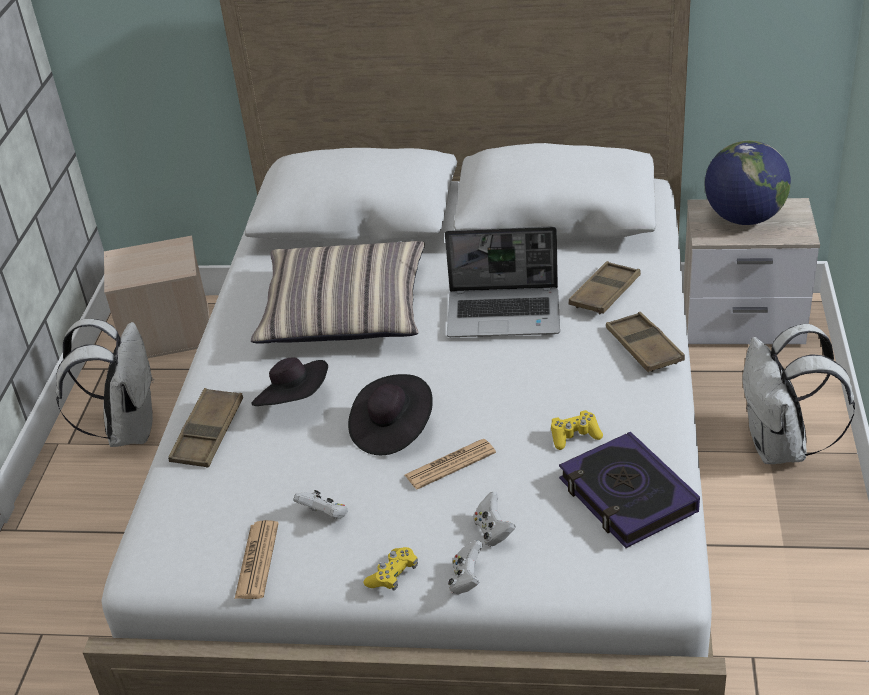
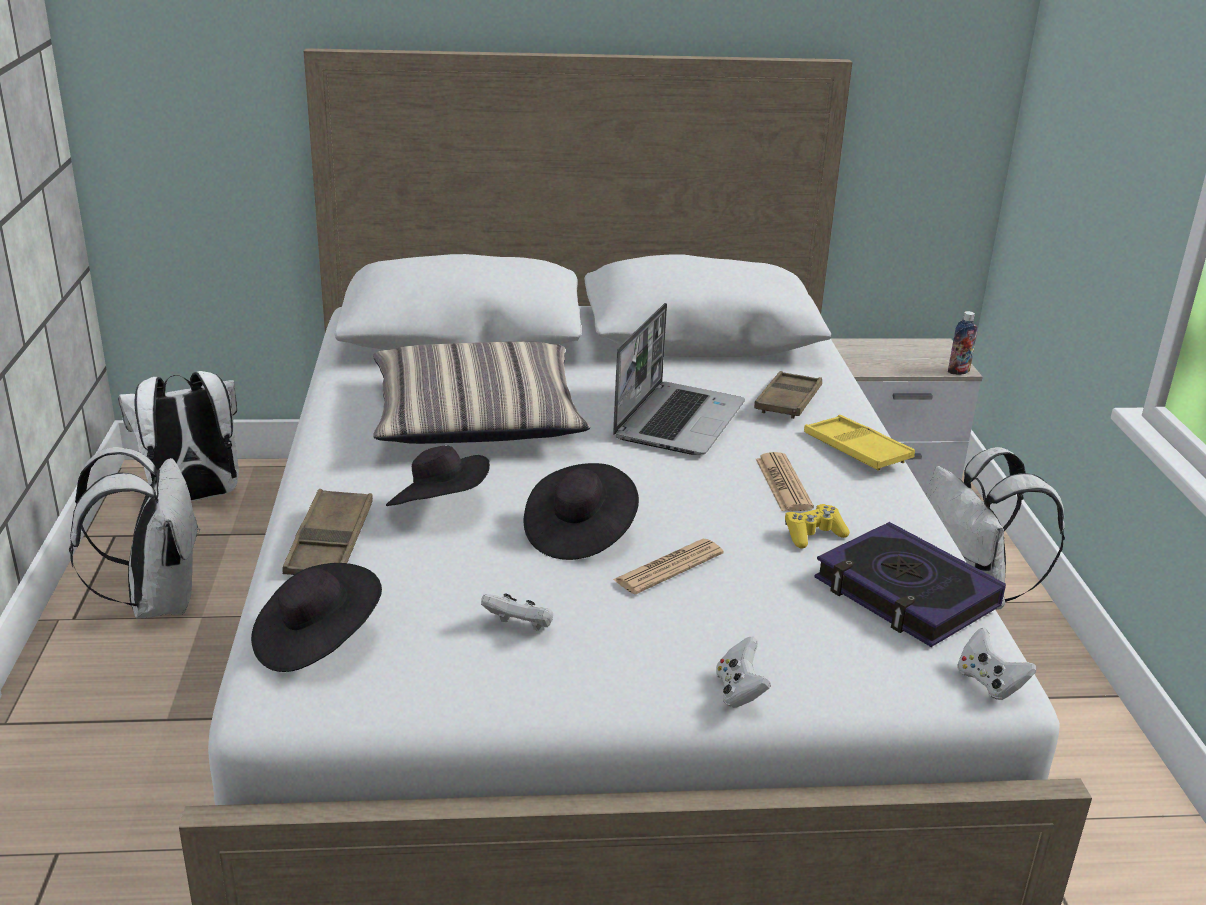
camera: 15 degrees left, 10 degrees down
beige storage box [104,236,210,358] -> white backpack [118,371,239,501]
newspaper [235,520,279,599] -> newspaper moved to [756,452,814,511]
yellow game controller [364,547,418,591] -> none
laptop [445,226,560,337] -> laptop turned 60 degrees counterclockwise [613,303,745,455]
white game controller [473,492,515,546] -> white game controller moved to [957,627,1036,700]
brown tray [606,312,685,372] -> yellow tray [804,415,915,470]
globe [705,141,791,225] -> none
none -> black hat [251,563,382,672]
none -> bottle [948,311,978,375]

